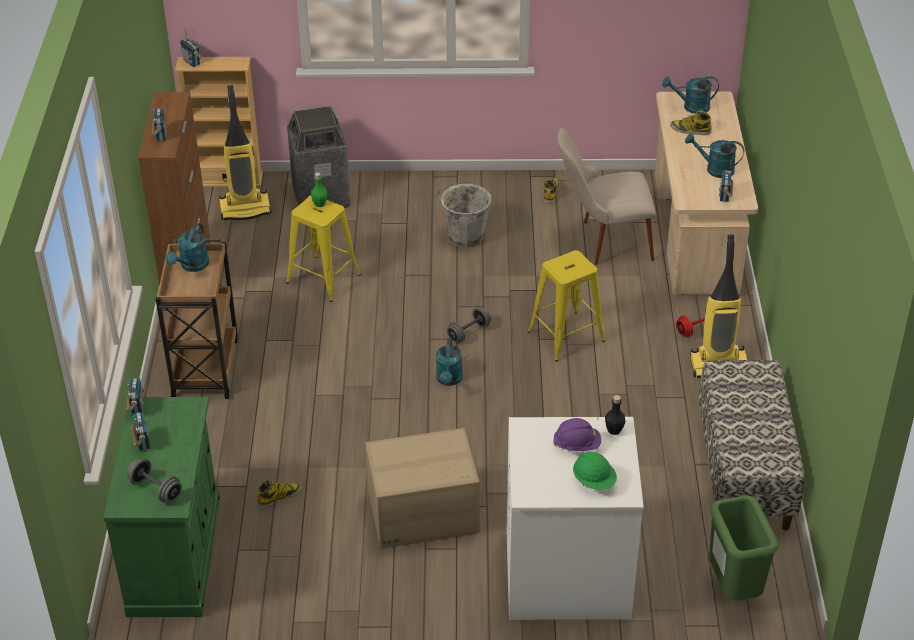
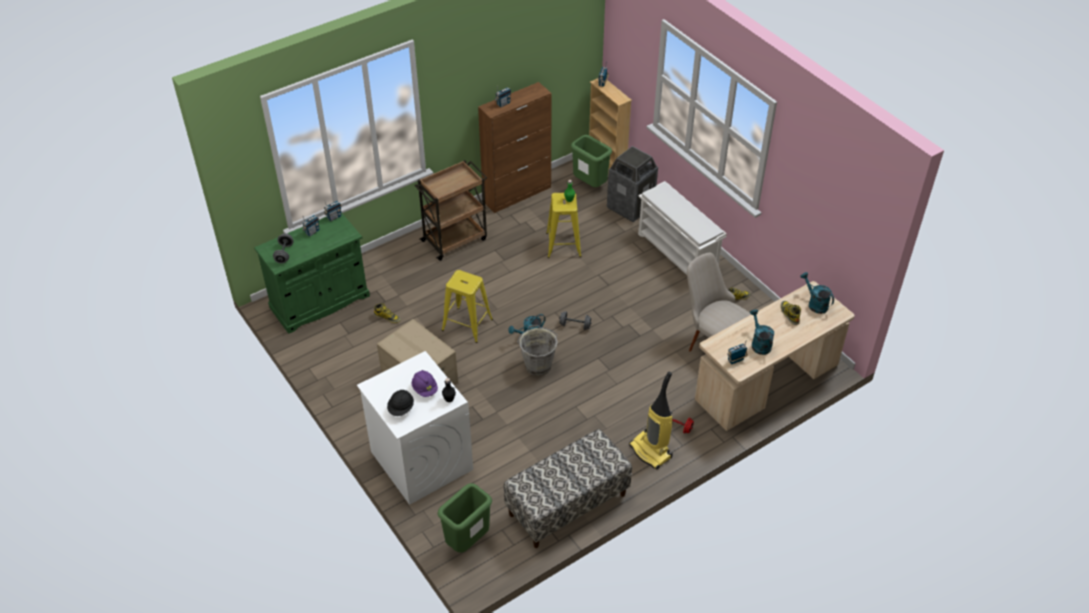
camera: 55 degrees right, 5 degrees up
turquoise watering can [166,223,209,272] -> none
vacuum cleaner [219,85,272,220] -> green trash can [571,135,612,187]
grey bucket [435,182,491,248] -> grey bucket moved to [517,325,558,376]
yellow stool [528,250,605,362] -> yellow stool moved to [442,270,493,343]
green hard hat [573,451,617,490] -> black hard hat [387,390,414,416]
none -> white shoe rack [638,181,727,275]

